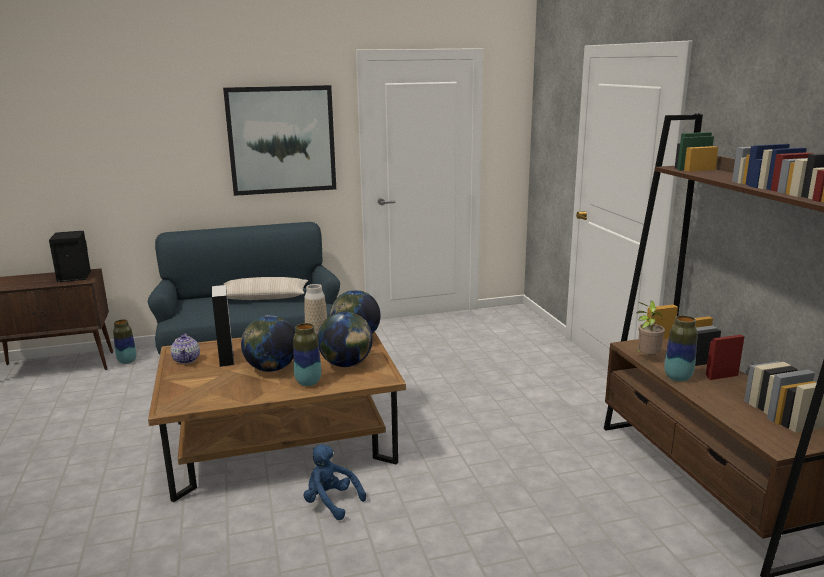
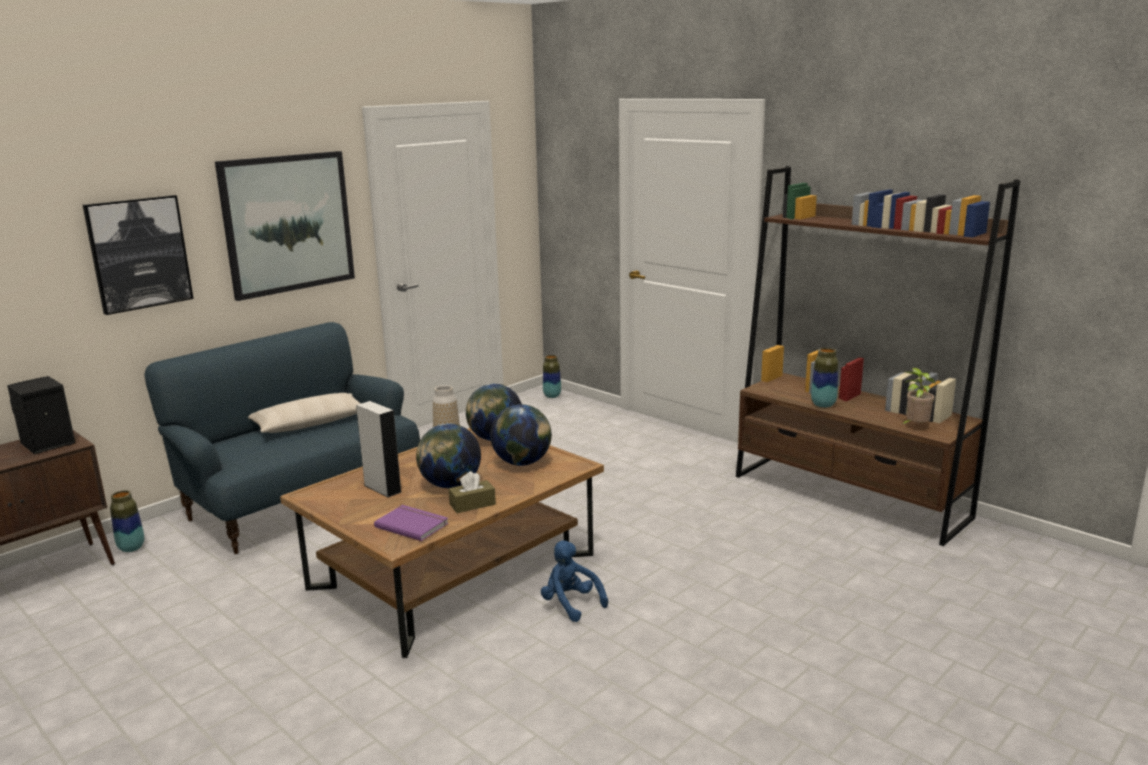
camera: 30 degrees left, 0 degrees up
teapot [171,334,200,364] -> none
vase [293,323,321,386] -> vase moved to [543,355,561,398]
blue plush toy [304,445,366,520] -> blue plush toy turned 45 degrees clockwise [541,540,608,622]
potted plant [635,301,665,354] -> potted plant moved to [901,368,935,425]
none -> picture [83,195,193,315]
none -> purple book [374,505,449,541]
none -> brown tissue box [449,471,496,513]

